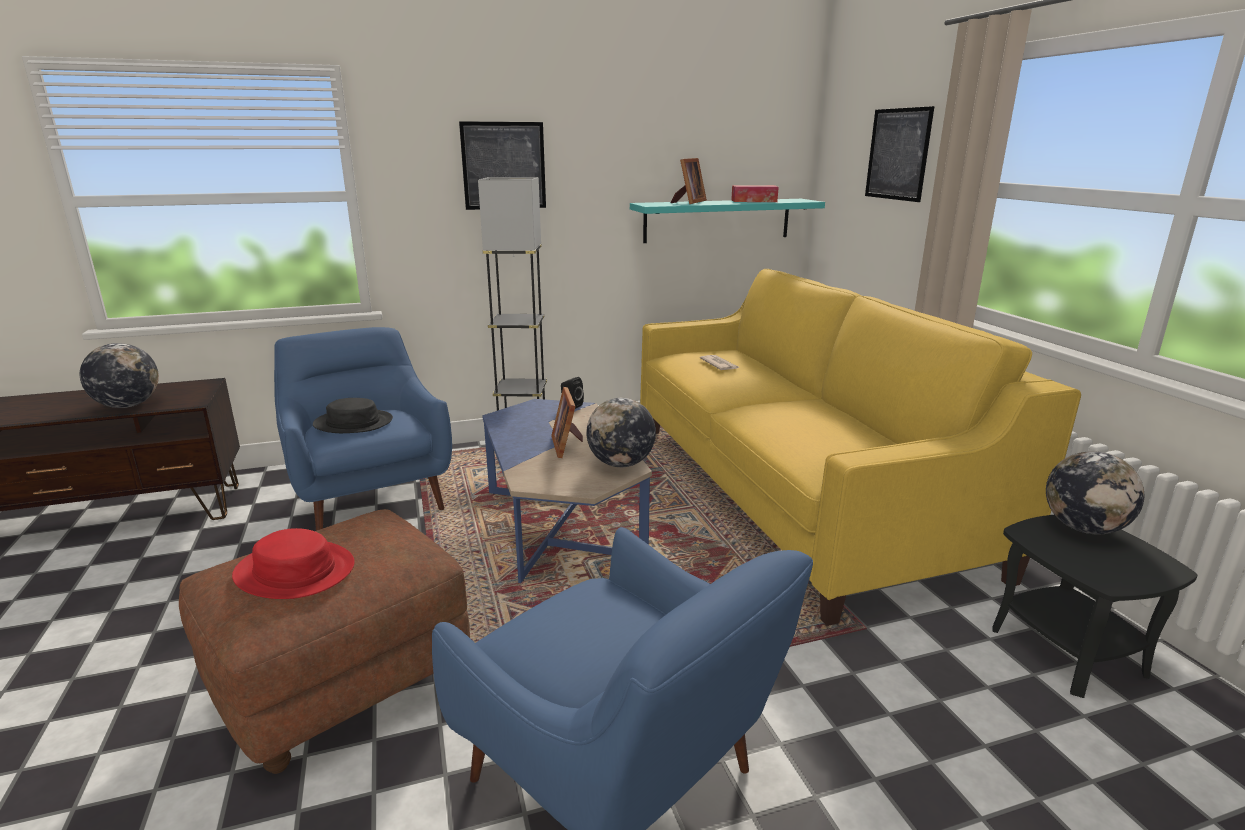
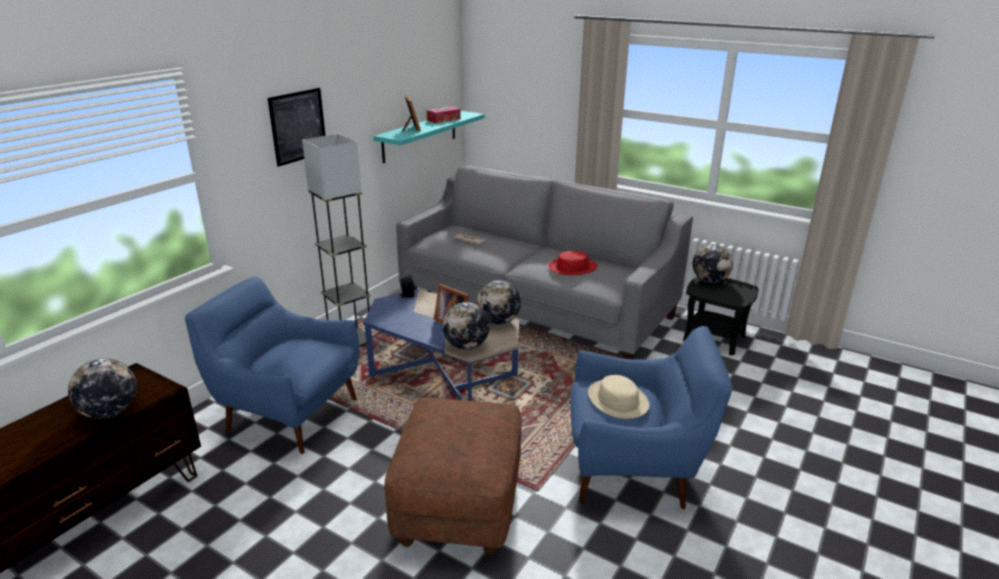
camera: 40 degrees left, 5 degrees up
red hat [232,528,355,599] -> red hat moved to [548,251,598,275]
black hat [313,398,393,433] -> none
yellow sofa [640,269,1081,626] -> grey sofa [396,166,693,359]
picture [865,106,934,202] -> none
none -> globe [443,302,490,350]
none -> beige hat [588,375,650,419]

